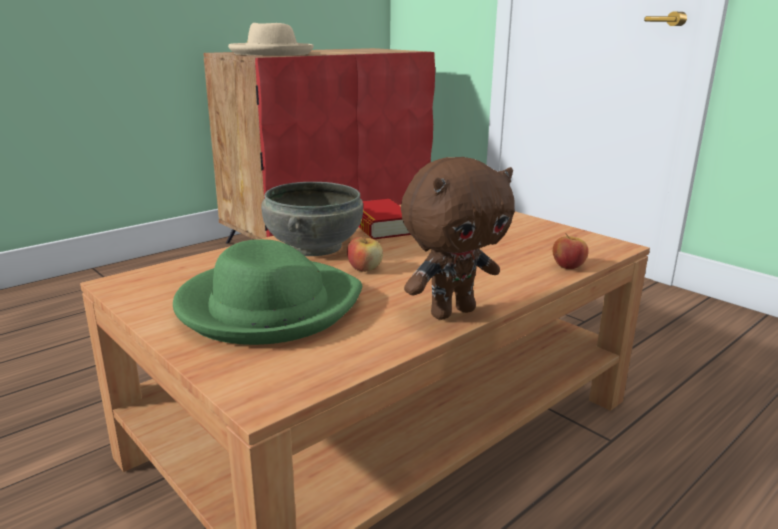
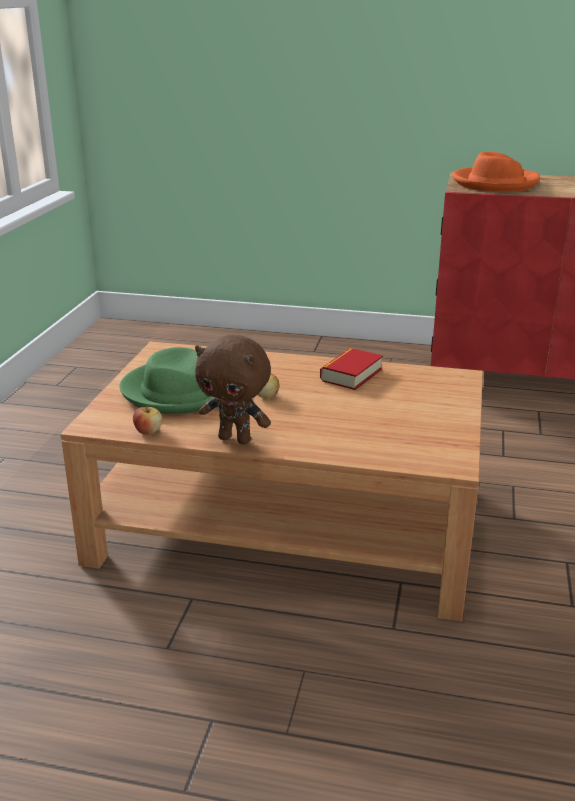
camera: 55 degrees right, 5 degrees up
beige hat [228,23,313,56] -> orange hat [453,152,540,192]
grey bowl [261,182,363,256] -> none
apple [553,233,589,269] -> apple moved to [133,404,162,435]

